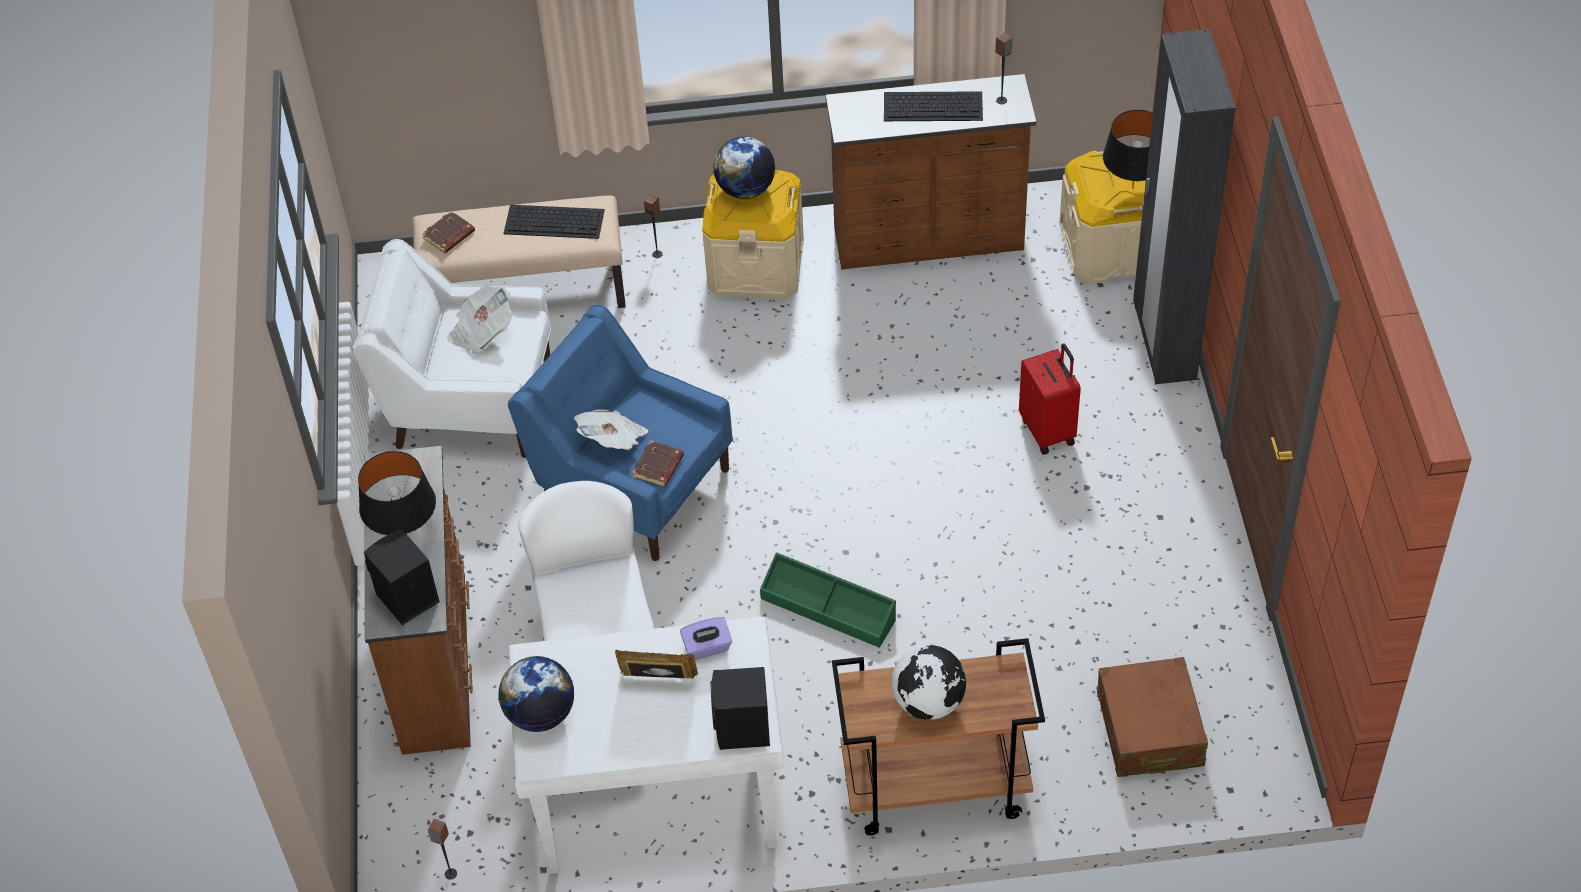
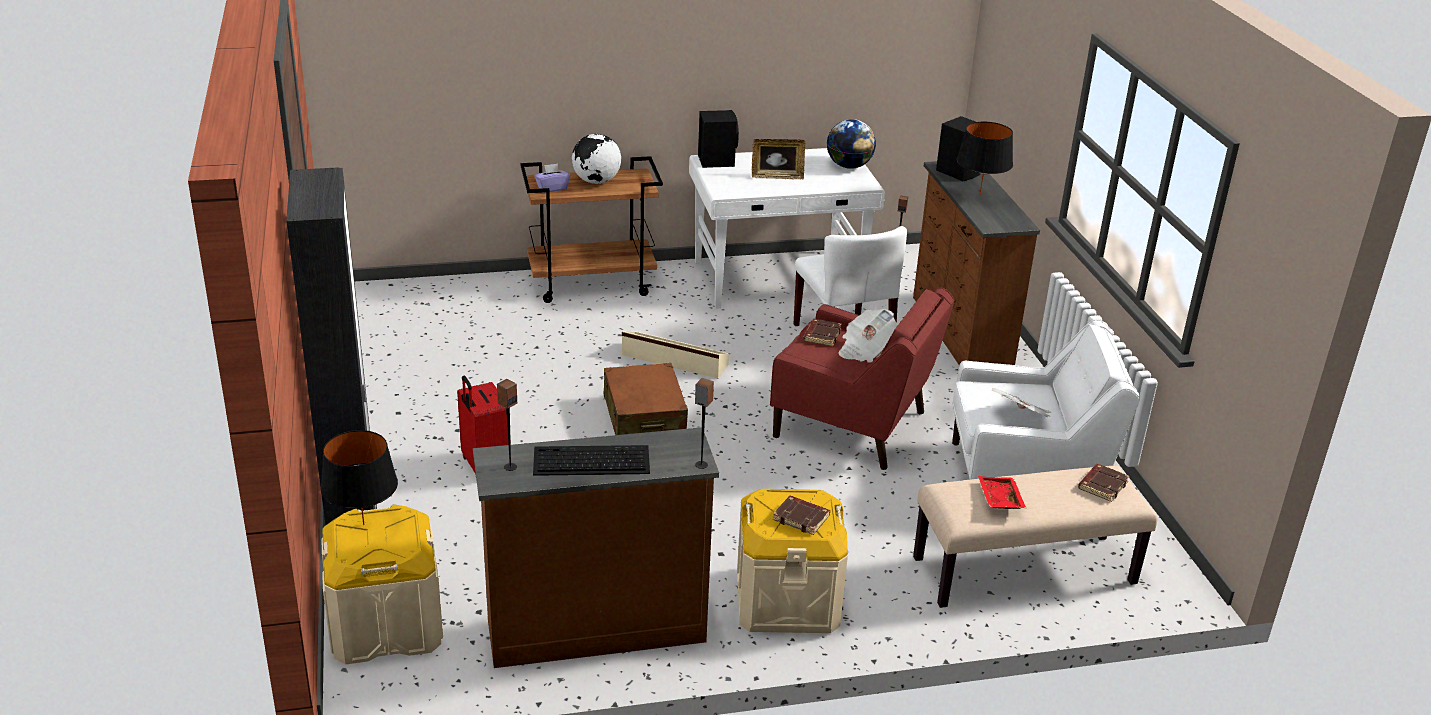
camera: 170 degrees right, 20 degrees down
keyboard [503,205,605,239] -> red tray [978,476,1026,509]
blue armchair [508,305,733,561] -> red armchair [770,288,954,470]
speaker [644,194,663,258] -> speaker moved to [695,378,714,469]
purple tissue box [680,617,732,660] -> purple tissue box moved to [534,163,570,193]
globe [713,137,775,199] -> brown book [773,495,830,535]
green storage box [760,552,896,648] -> beige storage box [622,331,729,378]
brown suitcase [1097,657,1208,777] -> brown suitcase moved to [604,363,688,435]

